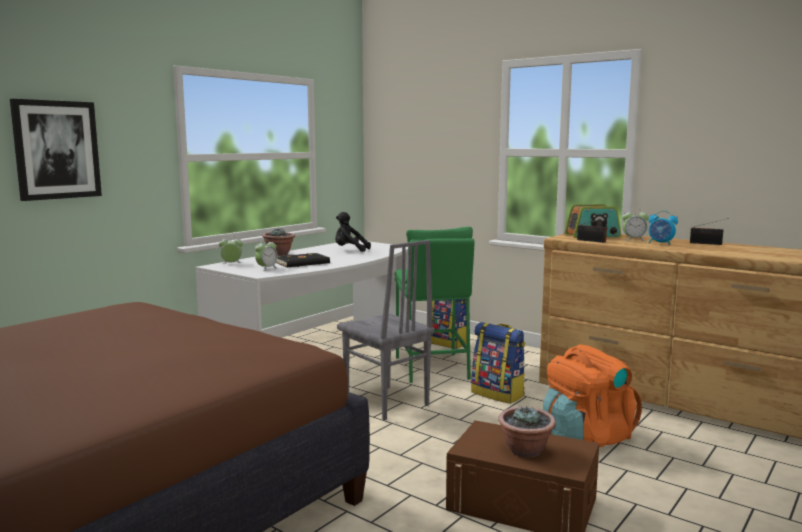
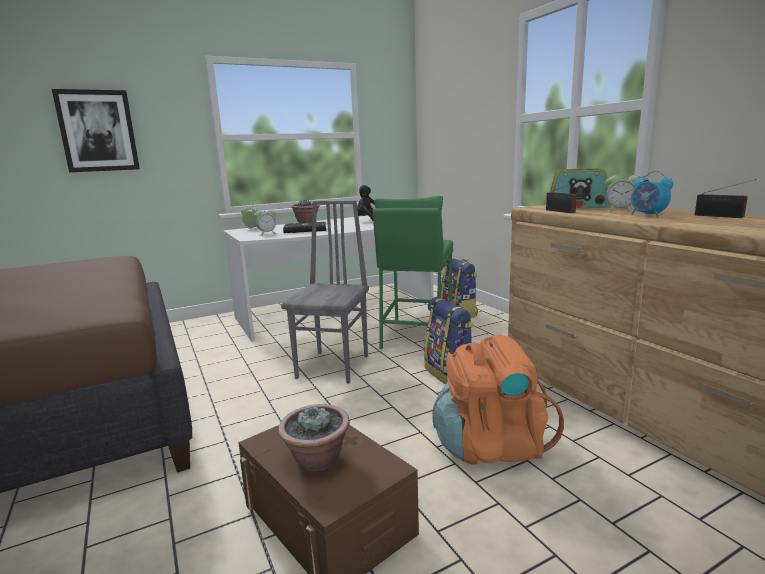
camera: 25 degrees right, 5 degrees up
grey chair [337,240,434,420] -> grey chair turned 150 degrees counterclockwise [281,201,369,383]

